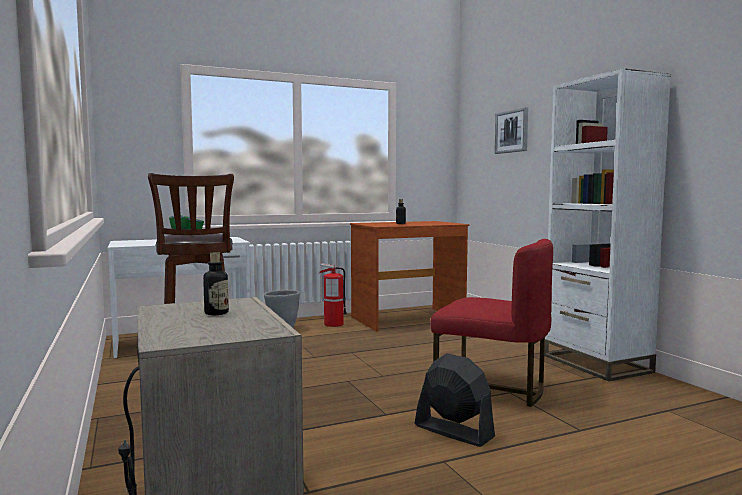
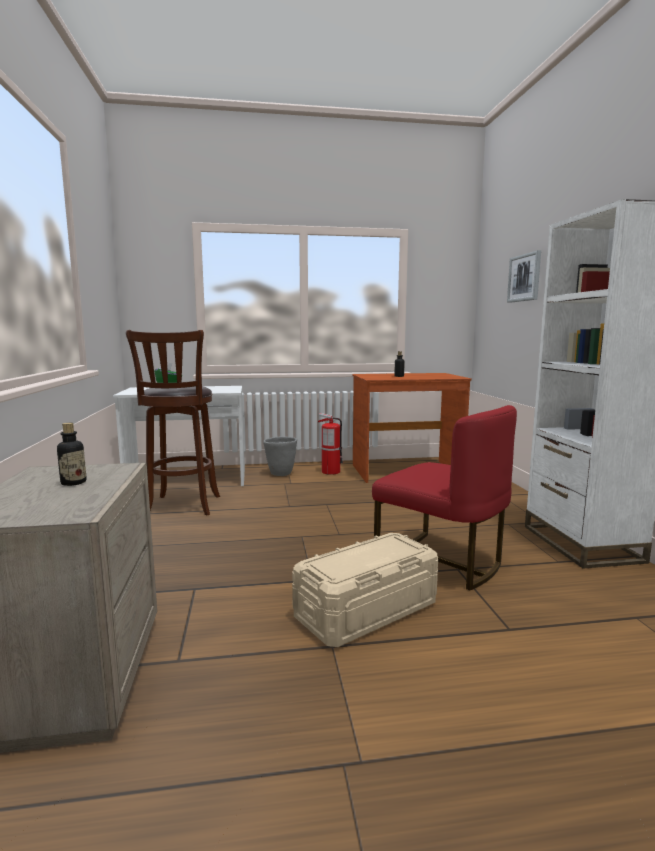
camera: 15 degrees right, 5 degrees up
black fan [415,353,495,447] -> beige storage box [292,533,438,647]

